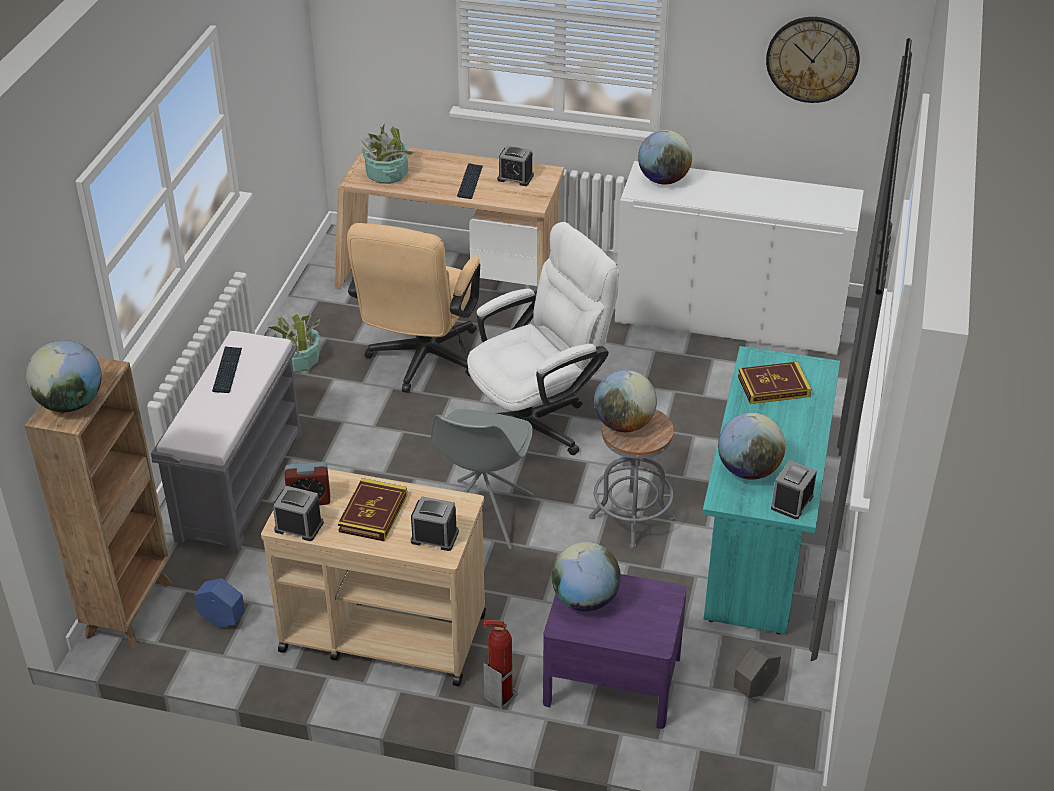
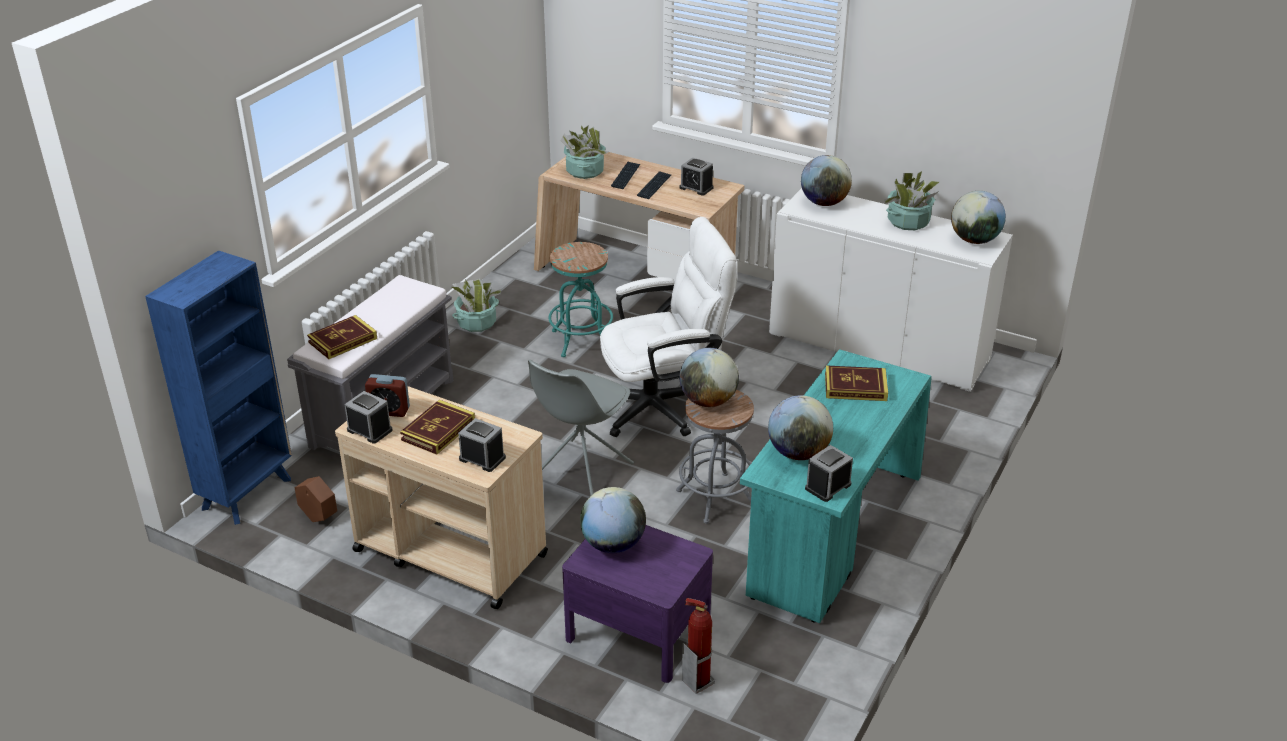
camera: 15 degrees right, 5 degrees down
brown bookcase [25,357,172,648] -> blue bookcase [145,250,292,525]
globe [26,340,102,412] -> globe moved to [951,191,1006,244]
blue planter [194,578,245,628] -> brown planter [295,476,337,522]
keyboard [212,346,242,393] -> keyboard moved to [611,162,640,189]
beige office chair [347,223,480,393] -> turquoise stool [549,242,613,357]
fire extinguisher [484,620,518,710] -> fire extinguisher moved to [682,598,715,694]
grey planter [733,645,781,698] -> none
wall clock [766,17,860,103] -> none
none -> book [307,315,377,359]
none -> potted plant [884,171,939,230]

